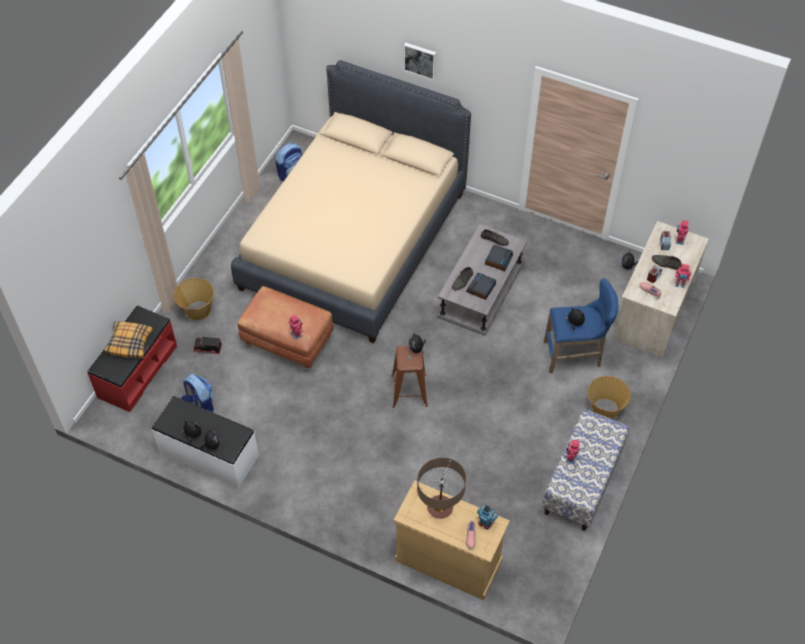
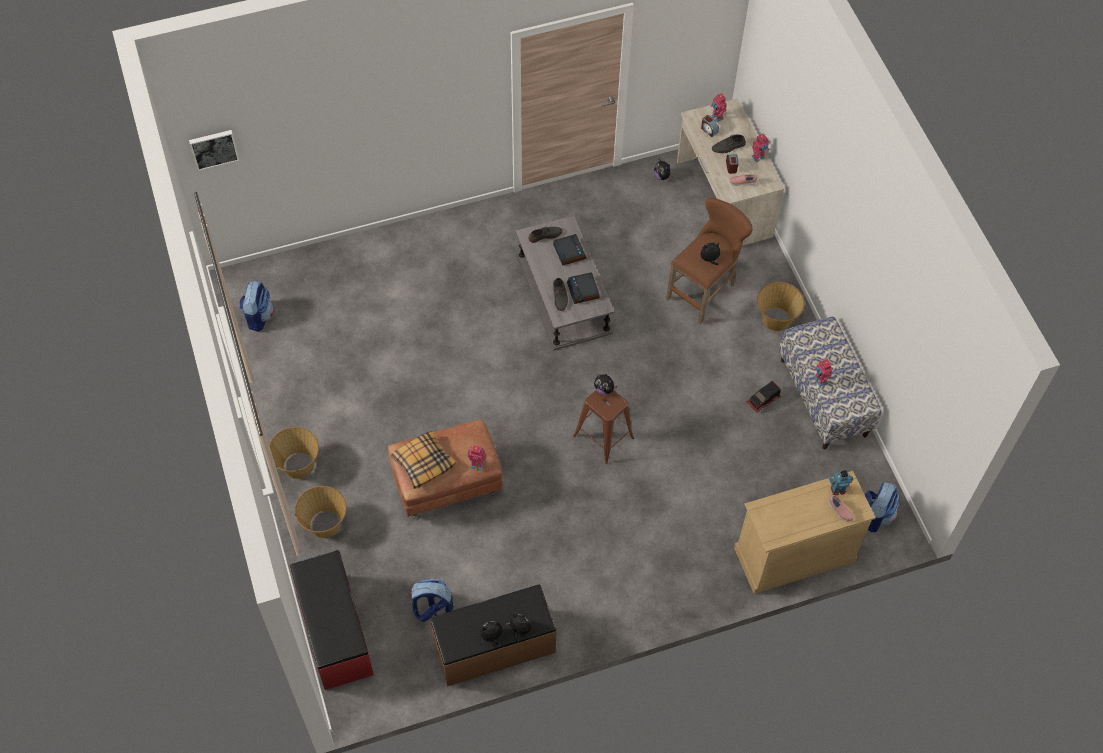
camera: 45 degrees left, 5 degrees up
pillow [104,321,153,358] -> pillow moved to [391,431,456,489]
white bench [152,396,259,488] -> brown bench [430,585,557,687]
toy truck [193,337,222,354] -> toy truck moved to [746,381,781,413]
beige bed [231,60,471,343] -> none
picture [404,43,436,80] -> picture moved to [189,130,239,171]
table lamp [417,458,466,519] -> none
blue stool [544,279,618,373] -> brown stool [666,198,753,324]
none -> basket [269,427,319,479]
none -> backpack [864,482,899,532]

